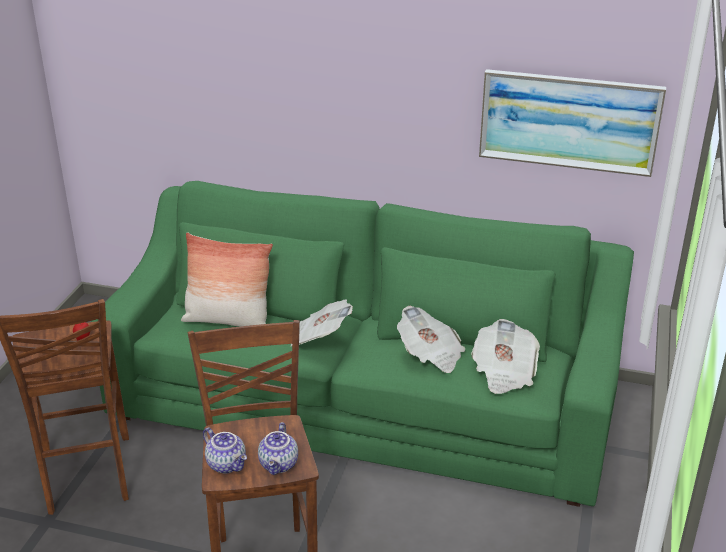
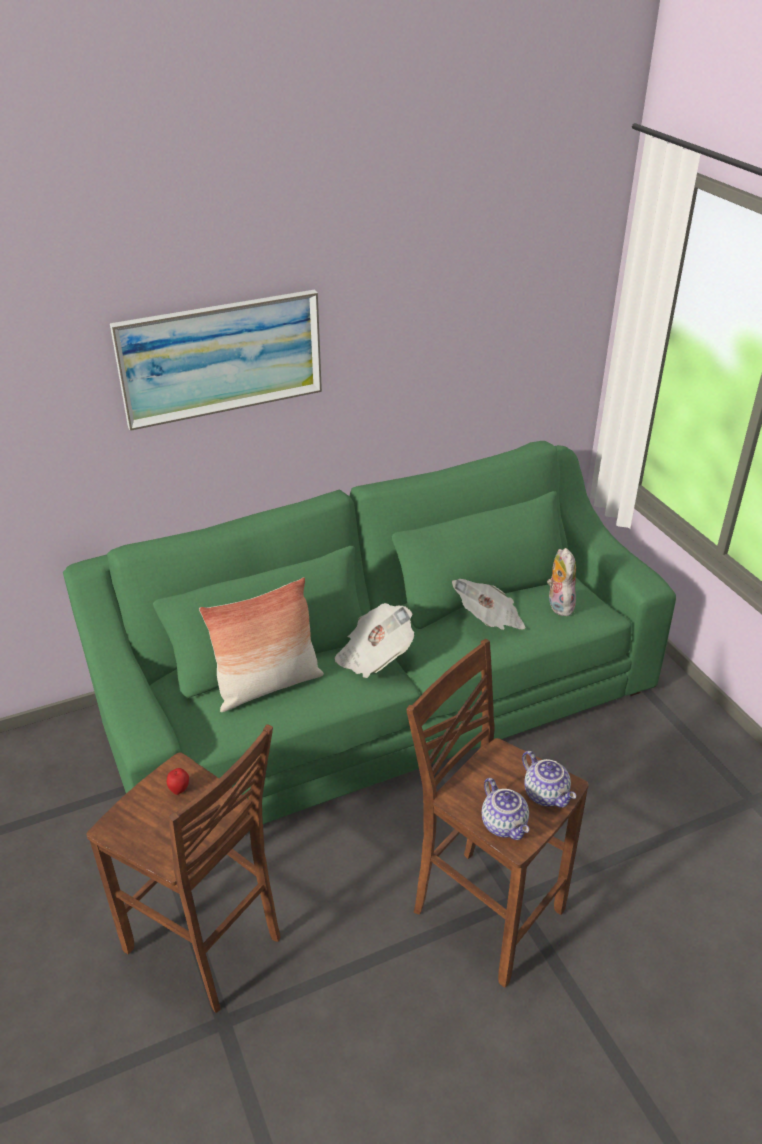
camera: 40 degrees left, 5 degrees up
teapot [203,428,247,473] -> teapot turned 60 degrees clockwise [482,778,529,840]
newspaper [471,319,540,394] -> plush toy [547,548,576,616]
picture [479,69,666,177] -> picture moved to [110,290,322,431]

